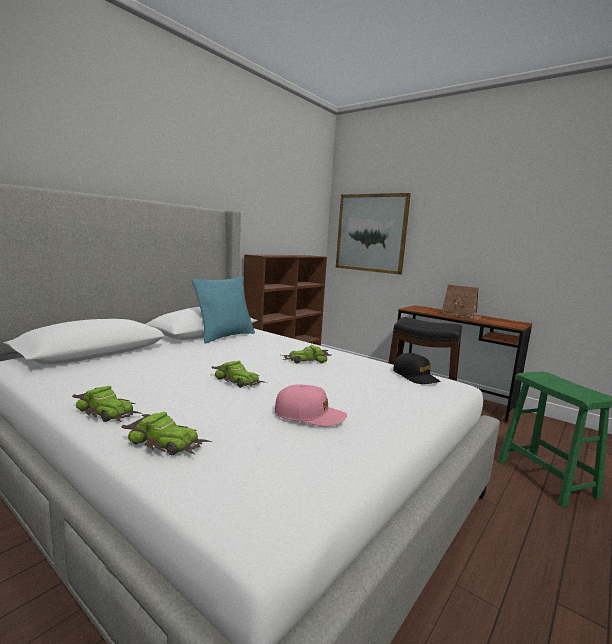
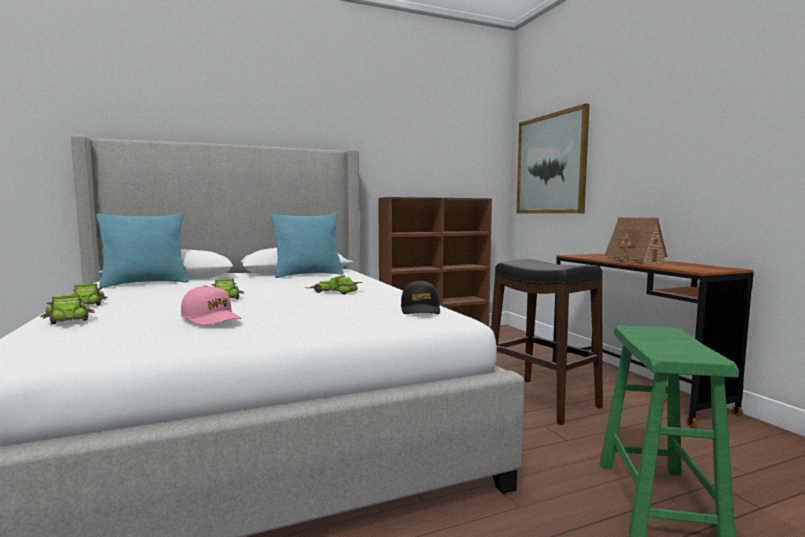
camera: 30 degrees right, 5 degrees down
none -> turquoise pillow [96,213,189,288]

